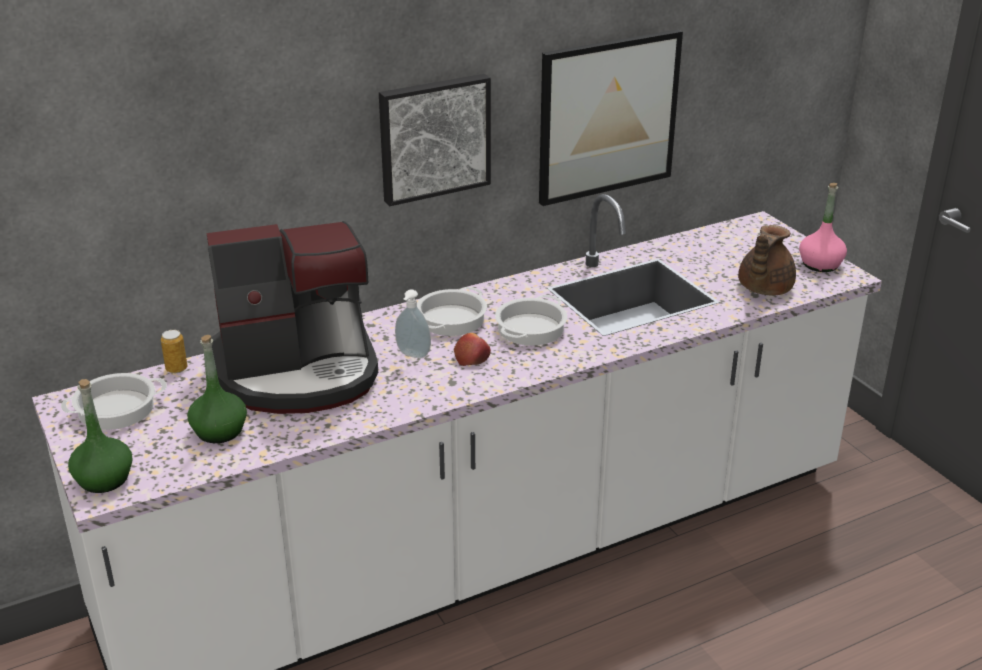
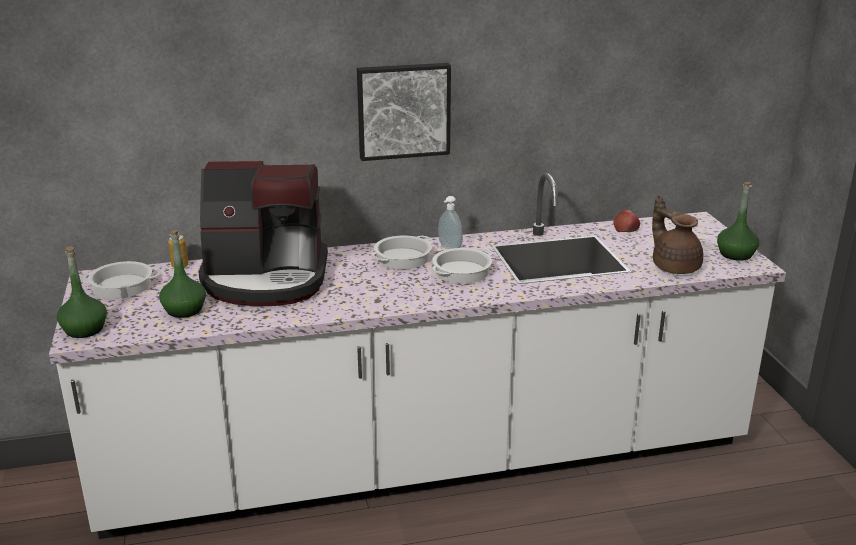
camera: 15 degrees right, 5 degrees down
soap dispenser [395,289,431,358] -> soap dispenser moved to [438,196,463,249]
apple [454,333,491,366] -> apple moved to [613,210,640,232]
picture [539,30,683,206] -> none
brown teapot [738,225,796,295] -> brown teapot turned 105 degrees clockwise [652,195,703,274]
pink bottle [799,183,847,272] -> green bottle [717,182,759,261]

